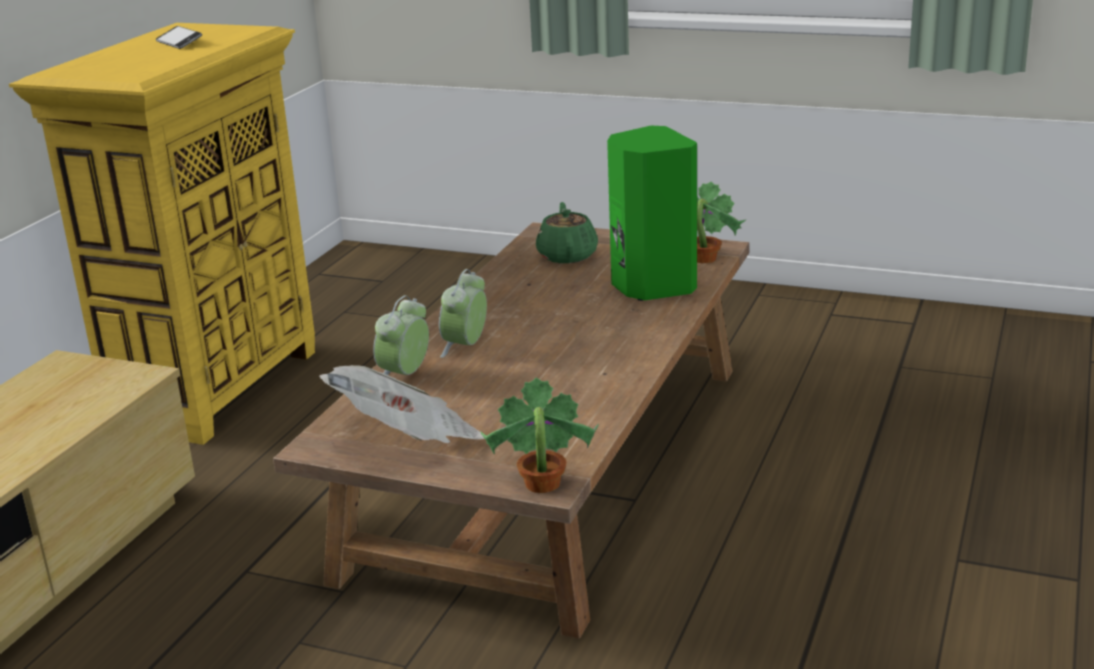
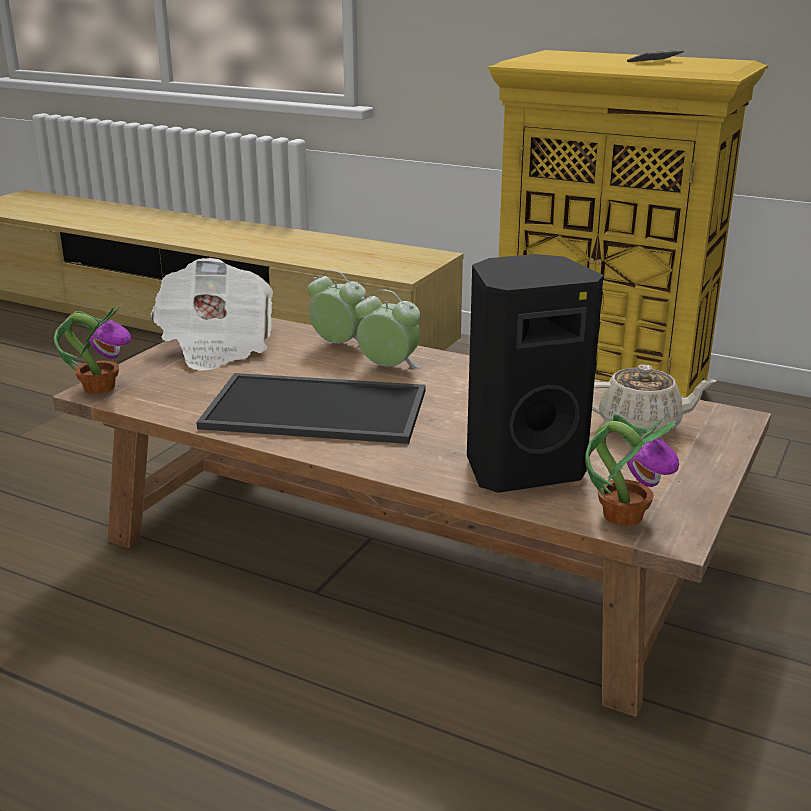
camera: 95 degrees right, 0 degrees up
green teapot [536,202,598,263] -> beige teapot [592,364,717,437]
green speaker [607,126,697,301] -> black speaker [467,254,604,493]
none -> tray [196,373,426,444]

